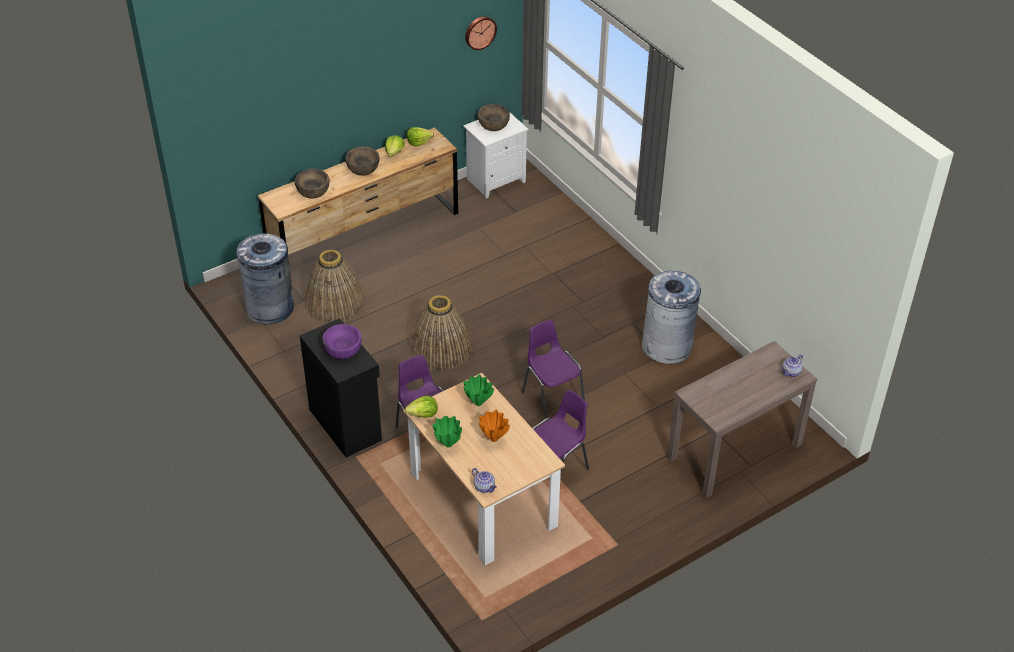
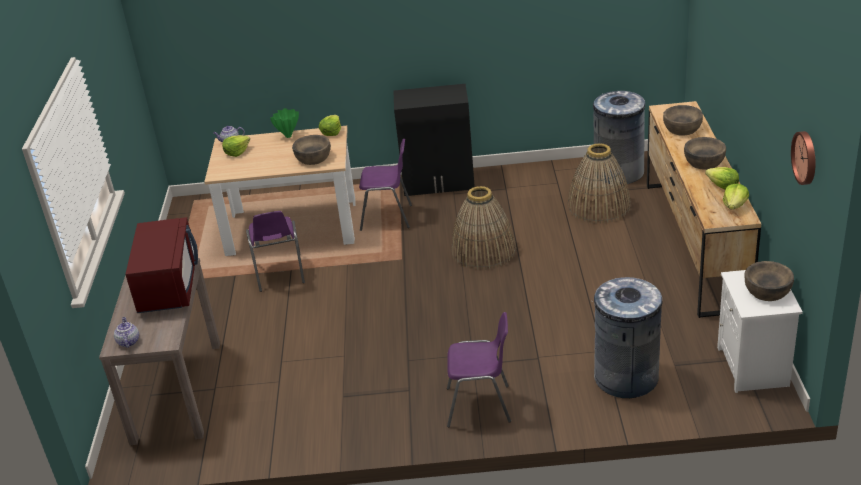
camera: 125 degrees right, 10 degrees down
purple bowl [322,324,362,359] -> none
green vase [464,374,494,406] -> brown bowl [292,135,331,165]
orange vase [479,410,510,442] -> none
purple chair [522,320,585,419] -> purple chair moved to [447,312,511,427]
grey trash can [642,271,701,364] -> grey trash can moved to [592,277,662,398]
none -> red microwave [125,217,198,313]
none -> lettuce [222,135,250,157]

